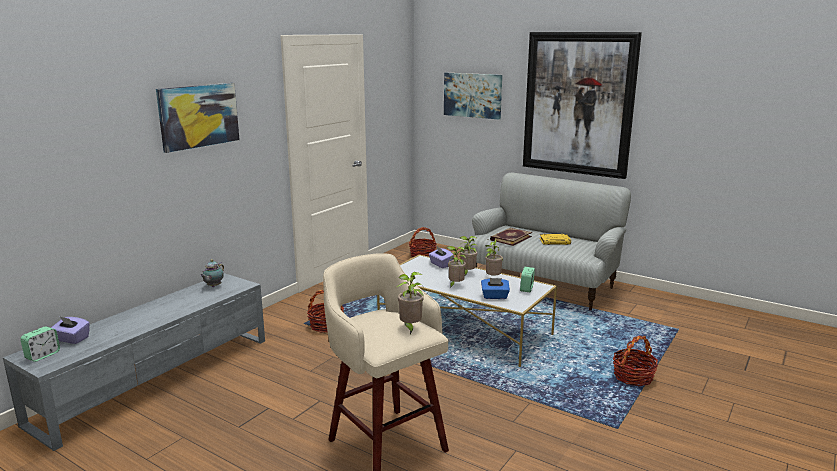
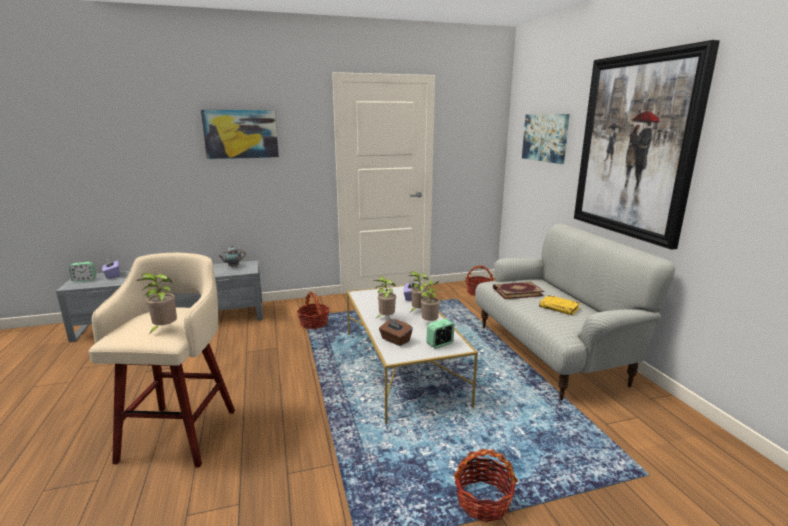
camera: 40 degrees right, 0 degrees up
blue tissue box [481,278,510,299] -> brown tissue box [379,318,413,346]

